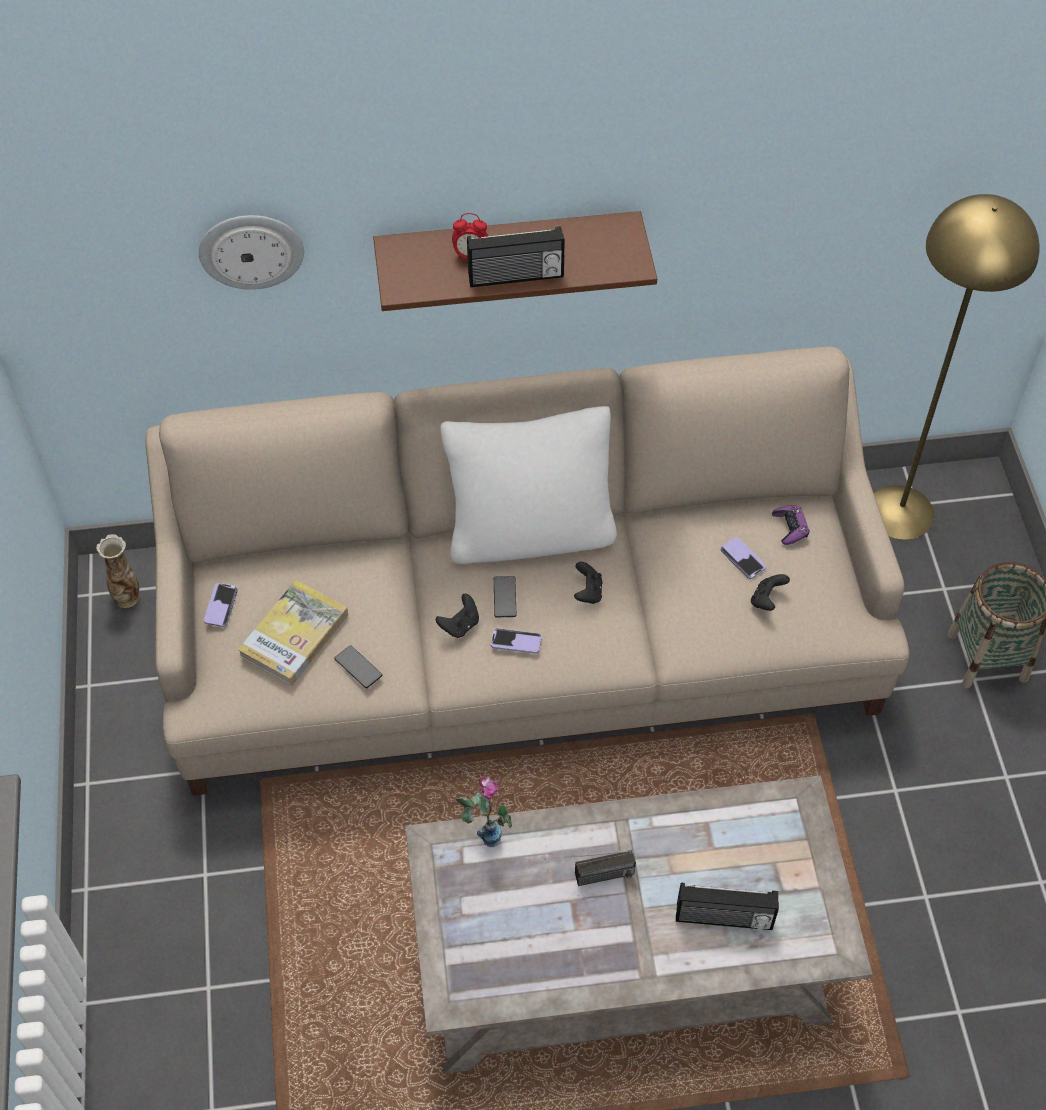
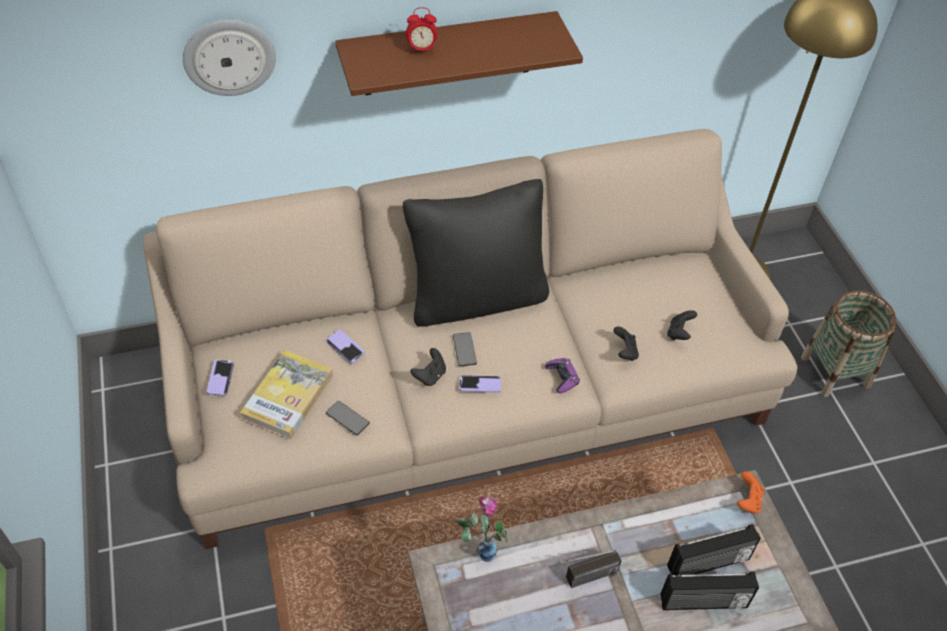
camera: 10 degrees left, 5 degrees down
vase [96,534,140,608] -> none
white pillow [440,406,617,564] -> black pillow [403,179,549,327]
radio [467,226,565,287] -> radio moved to [667,524,761,576]
black game controller [574,562,602,604] -> black game controller moved to [613,326,639,361]
phone [720,537,766,579] -> phone moved to [326,330,365,364]
purple game controller [772,505,810,545] -> purple game controller moved to [545,358,580,393]
none -> orange game controller [737,471,764,513]

